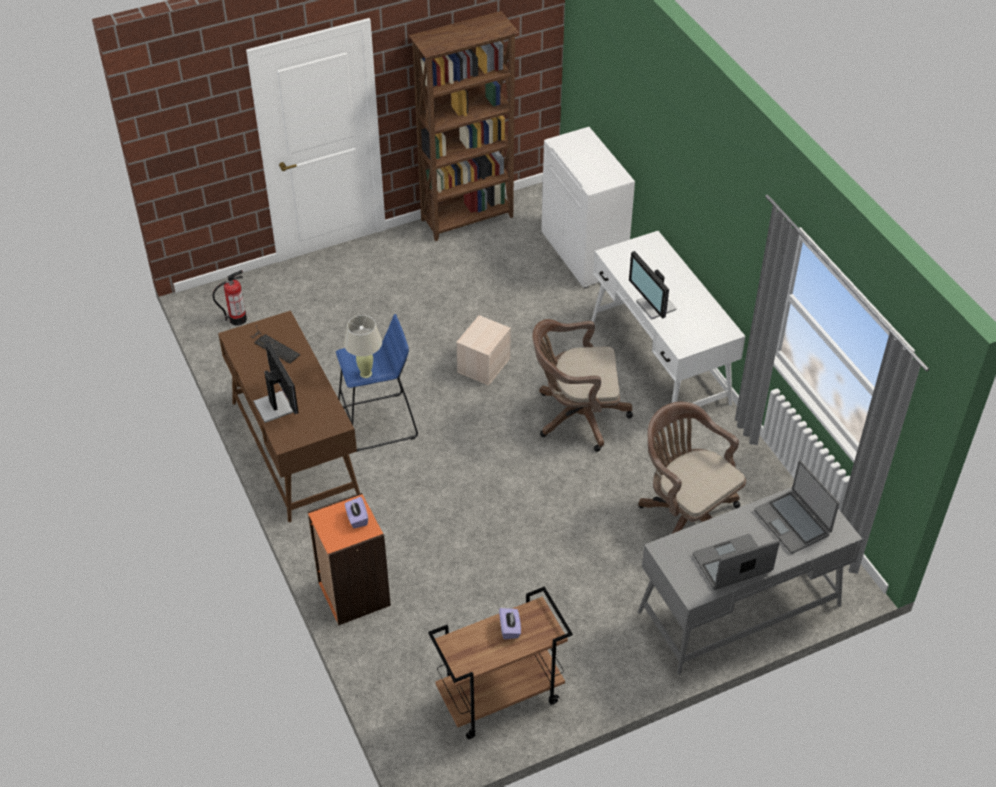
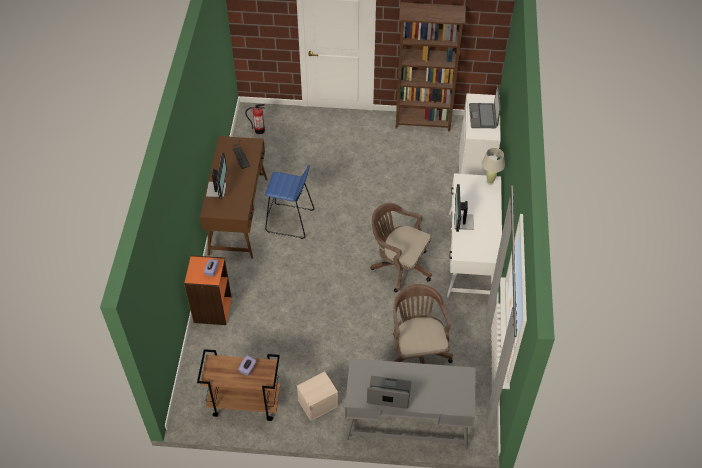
camera: 30 degrees right, 5 degrees up
beige table lamp [344,315,382,378] -> beige table lamp moved to [482,148,505,185]
beige storage box [456,315,511,386] -> beige storage box moved to [297,371,338,421]
laptop [754,460,839,554] -> laptop moved to [469,85,501,128]

